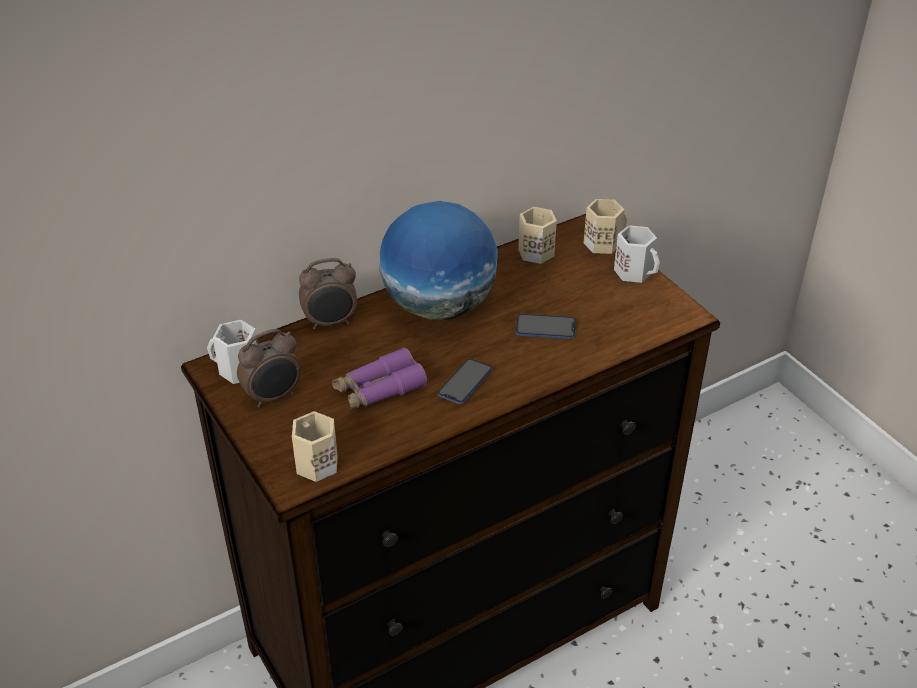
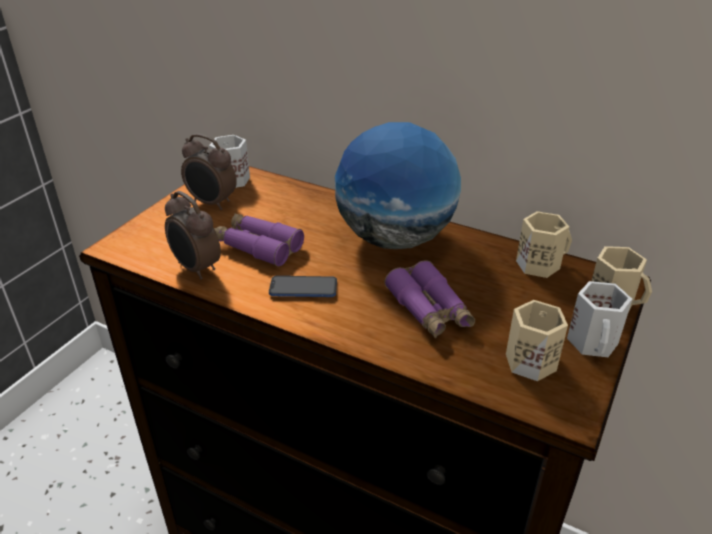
camera: 60 degrees right, 5 degrees down
beige mug [292,411,338,482] -> beige mug moved to [506,300,568,381]
alarm clock [299,258,357,329] -> alarm clock moved to [165,191,221,279]
phone [516,314,576,339] -> purple binoculars [385,260,475,338]

